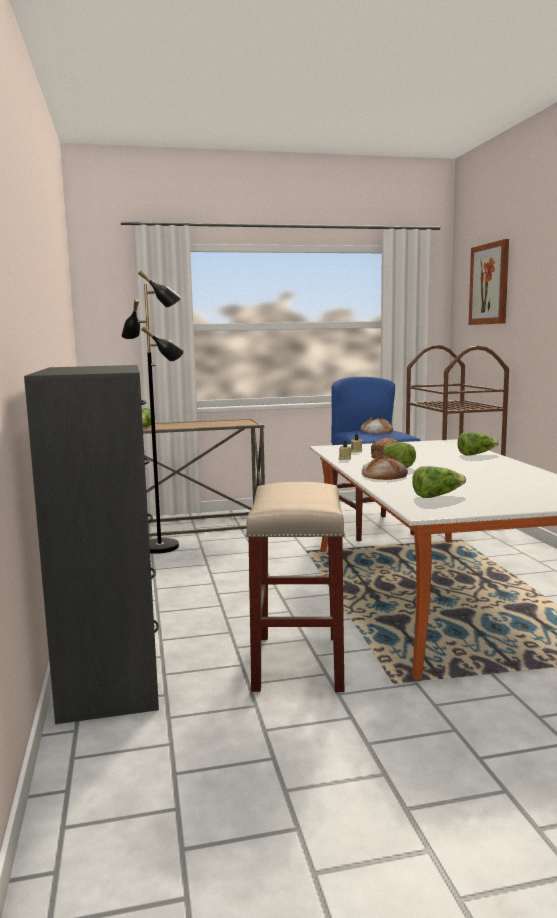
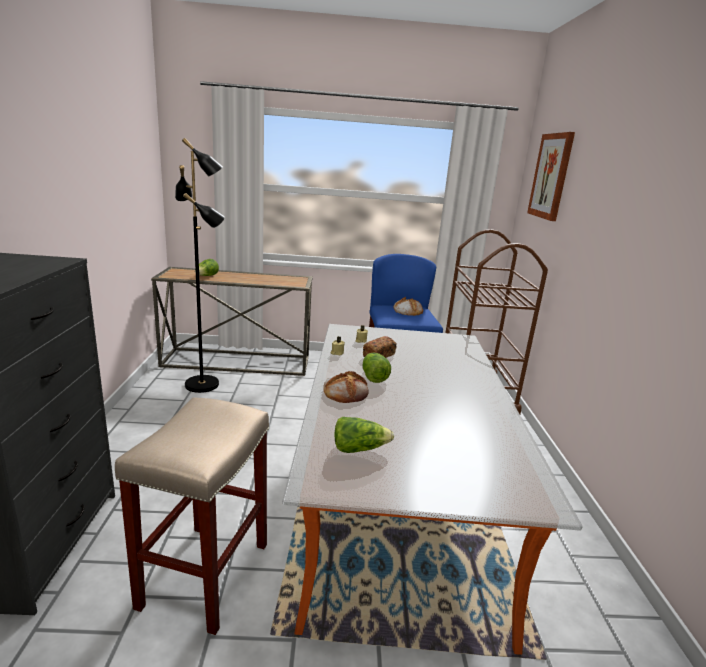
camera: 10 degrees right, 10 degrees up
lettuce [458,432,499,455] -> none

